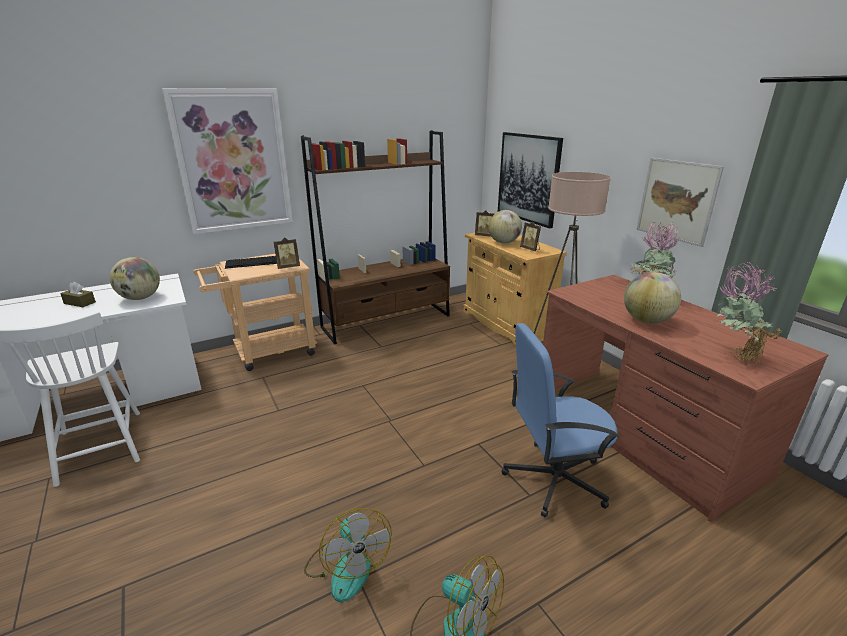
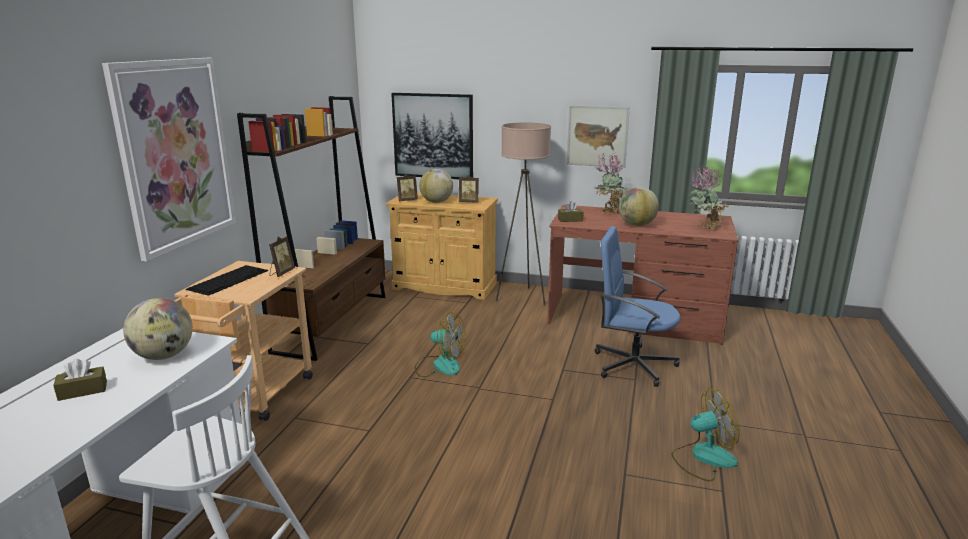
camera: 45 degrees left, 5 degrees down
fan [304,508,392,602] -> fan moved to [415,312,466,377]
blue office chair [502,323,619,518] -> blue office chair turned 75 degrees clockwise [595,226,681,387]
none -> brown tissue box [558,201,584,222]

